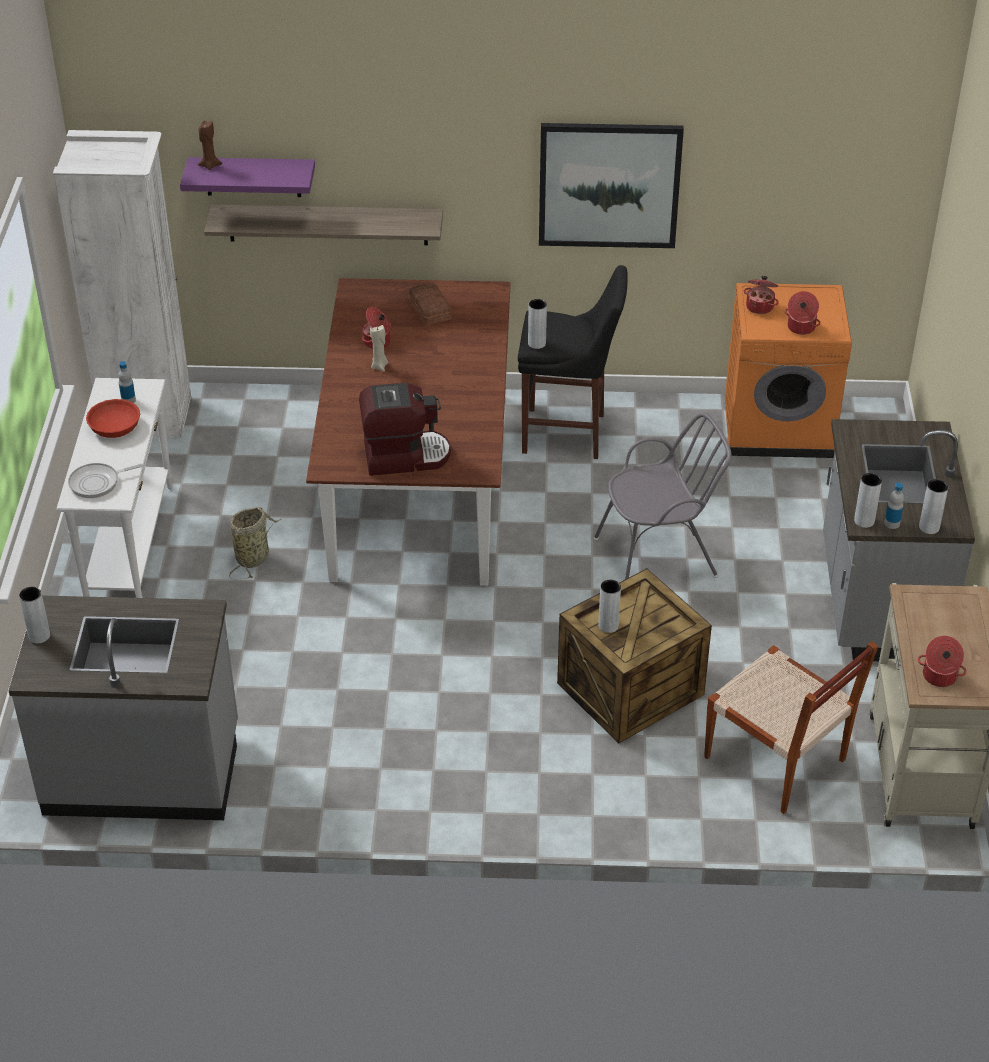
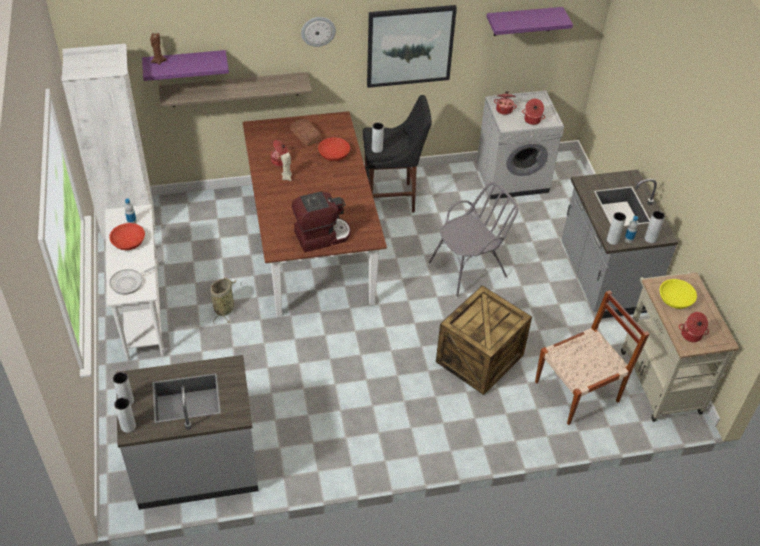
camera: 15 degrees left, 5 degrees up
grey vase [598,580,621,633] -> grey vase moved to [114,397,136,433]
chair [704,641,878,814] -> chair turned 60 degrees counterclockwise [535,290,650,425]
orange washing machine [725,283,852,458] -> white washing machine [476,90,564,199]
none -> wall clock [301,17,336,47]
none -> red bowl [318,137,350,161]
none -> purple shelf [487,7,573,36]
none -> yellow bowl [659,279,697,309]

